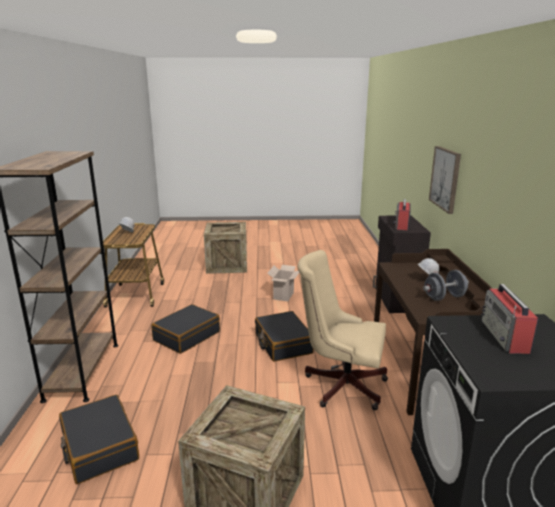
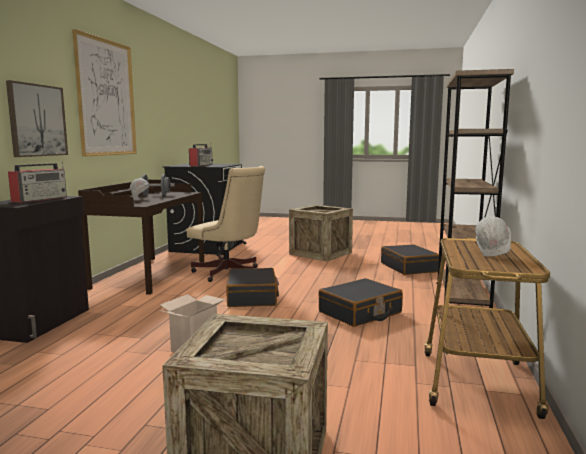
camera: 165 degrees left, 10 degrees down
none -> picture [72,29,137,157]

